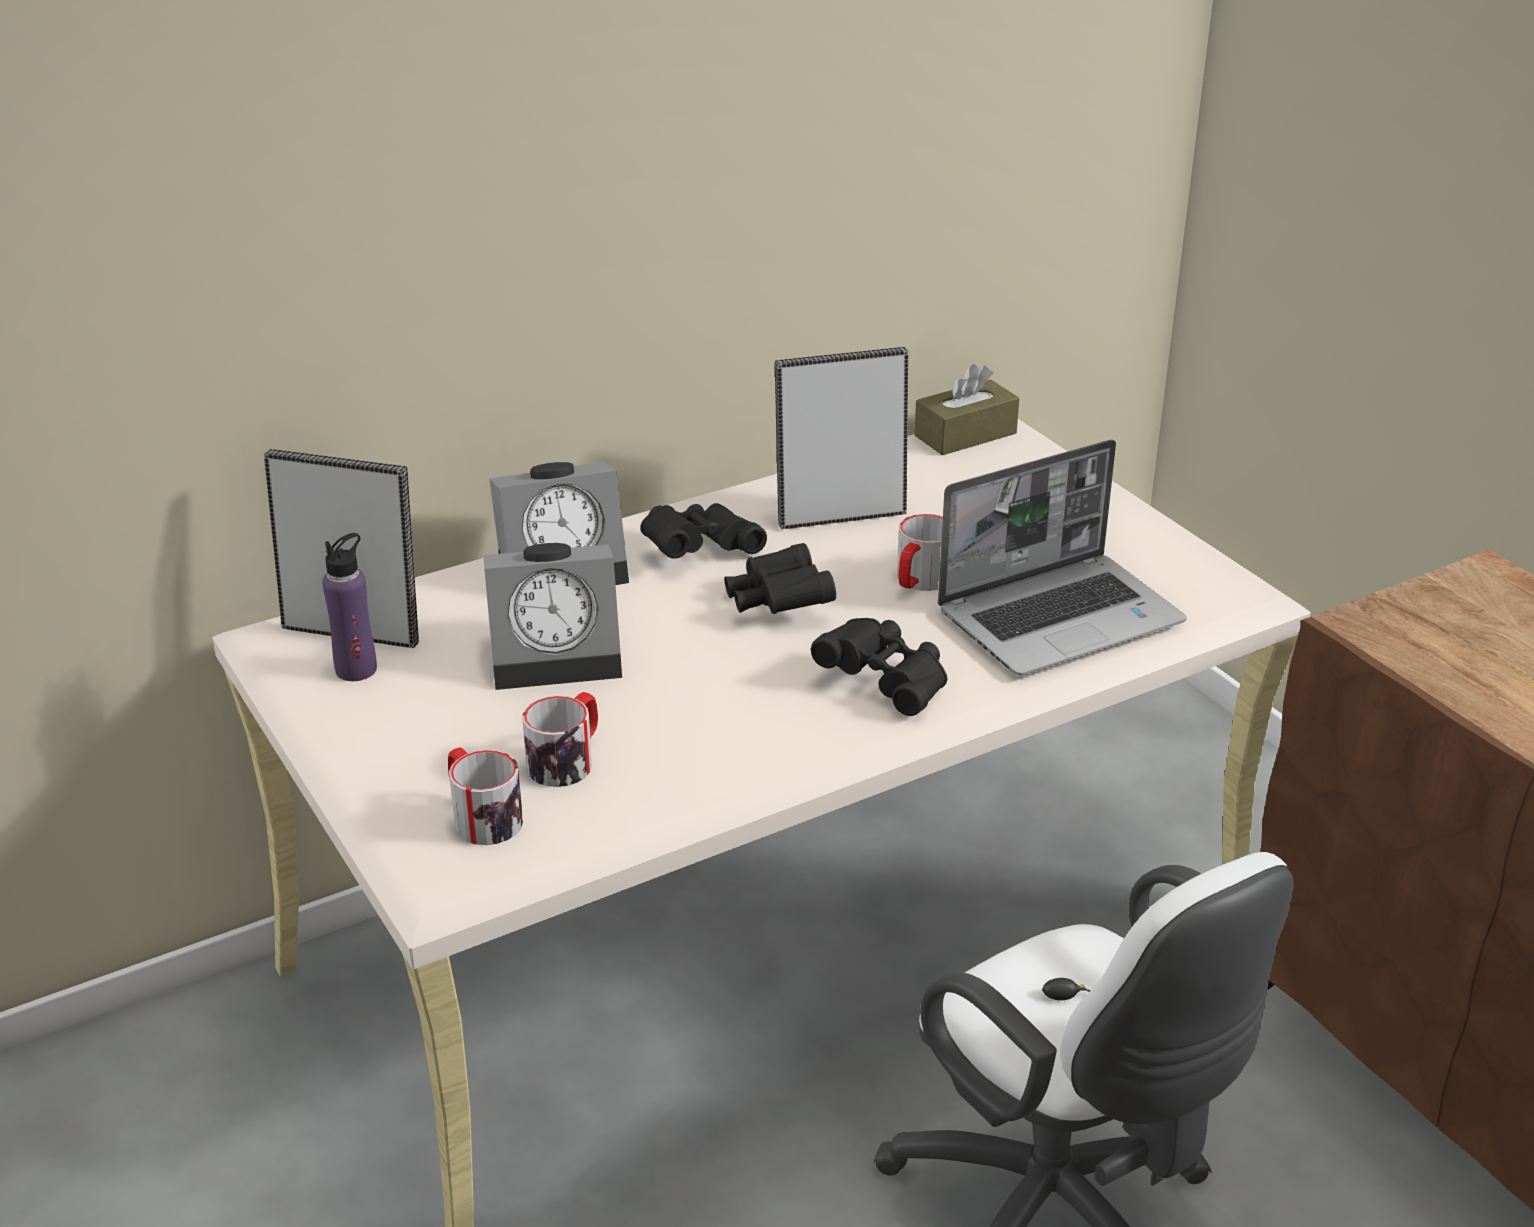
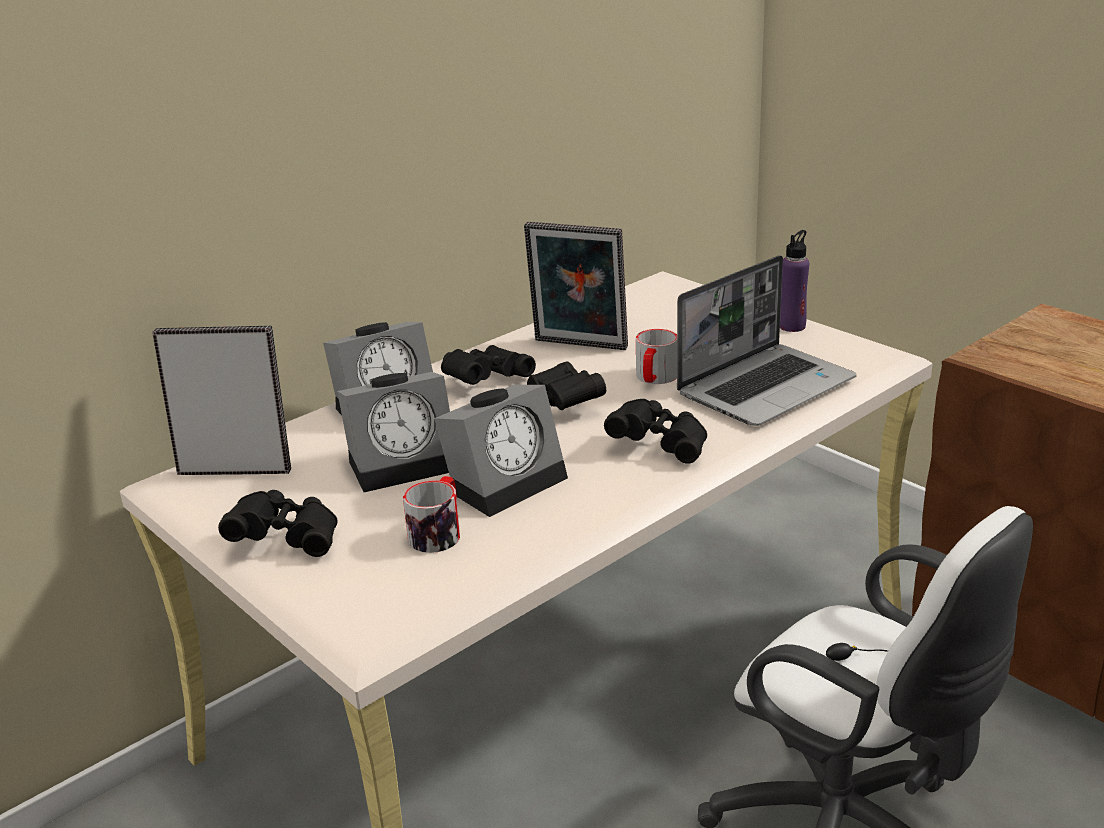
camera: 10 degrees left, 5 degrees down
purple bottle [322,533,377,681] -> purple bottle moved to [780,230,809,332]
mug [448,747,523,845] -> none
picture frame [775,347,908,529] -> picture frame turned 135 degrees counterclockwise [524,222,628,350]
brown tissue box [914,364,1019,455] -> none
none -> black binoculars [218,490,338,557]
none -> alarm clock [434,385,568,517]

